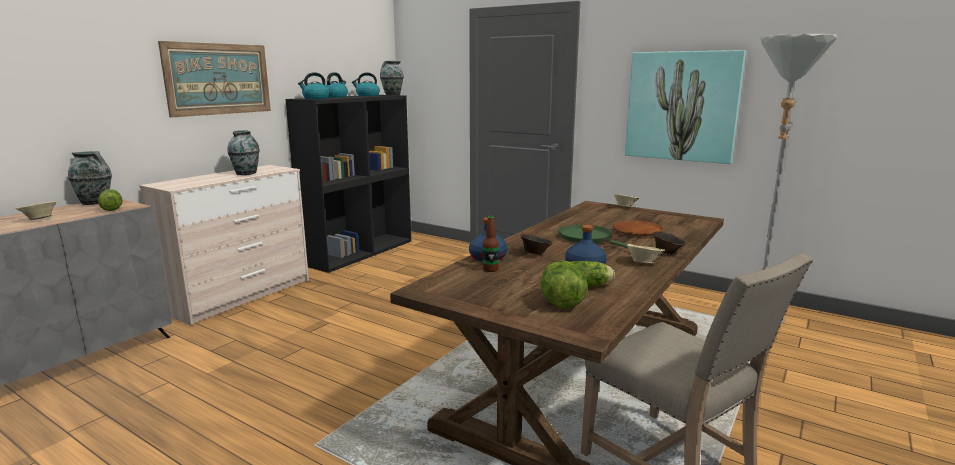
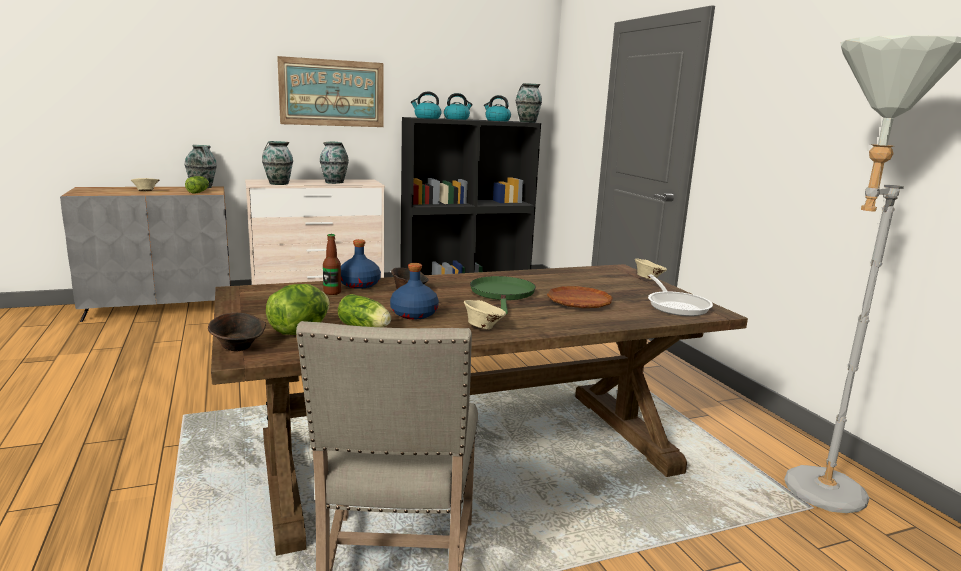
camera: 35 degrees right, 0 degrees up
picture [625,50,746,164] -> none
brown bowl [653,232,685,254] -> brown bowl moved to [208,313,266,352]
none -> vase [262,141,293,185]
none -> frying pan [648,274,713,316]

